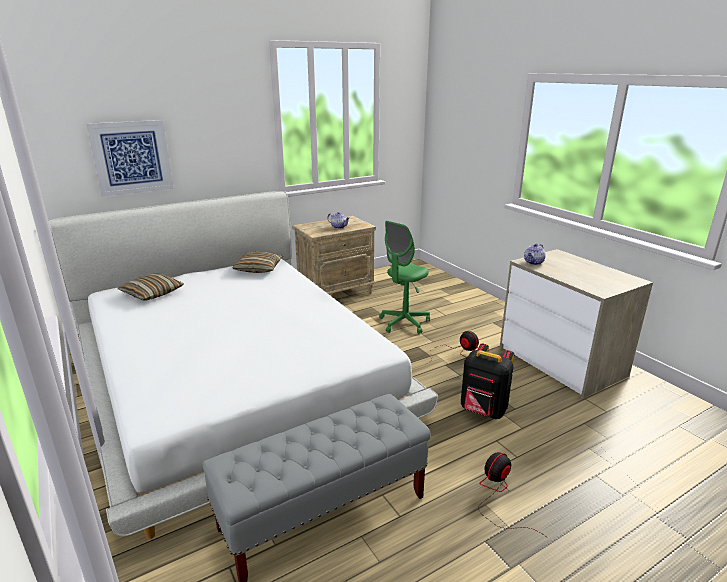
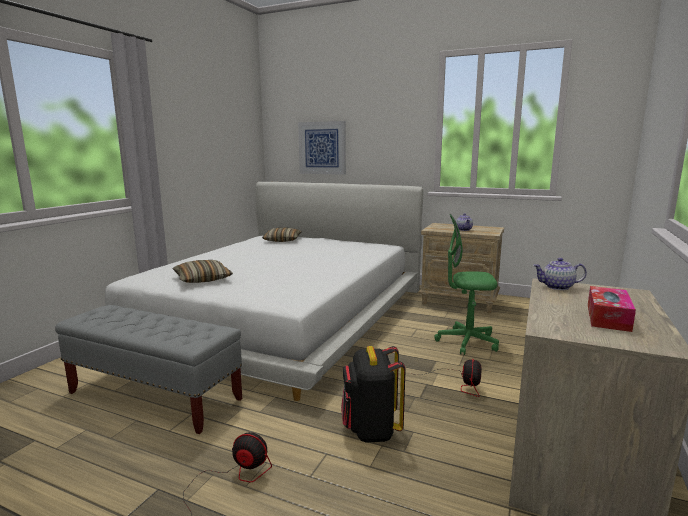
camera: 55 degrees right, 10 degrees down
pillow [233,252,283,273] -> pillow moved to [173,260,233,283]
none -> tissue box [588,286,636,332]

